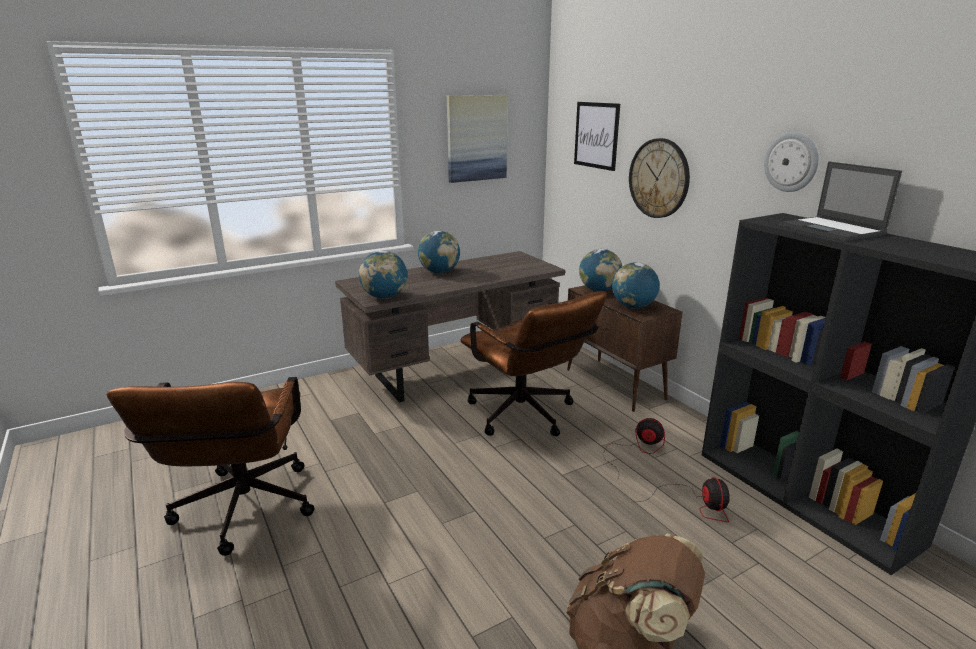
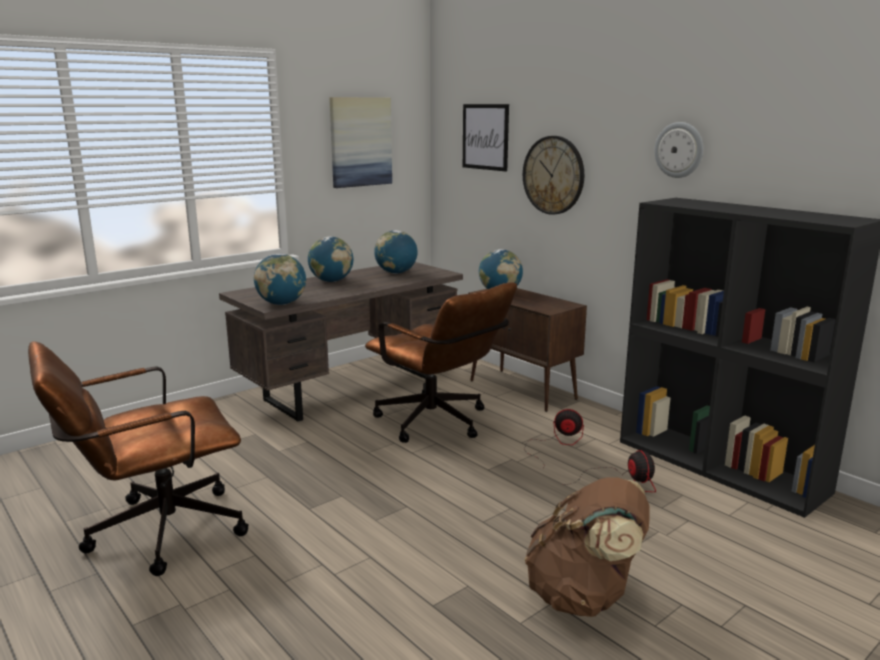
camera: 10 degrees left, 5 degrees down
brown office chair [107,377,315,556] -> brown office chair turned 75 degrees clockwise [28,341,249,576]
globe [612,262,659,309] -> globe moved to [374,230,418,274]
laptop [779,161,902,241] -> none

